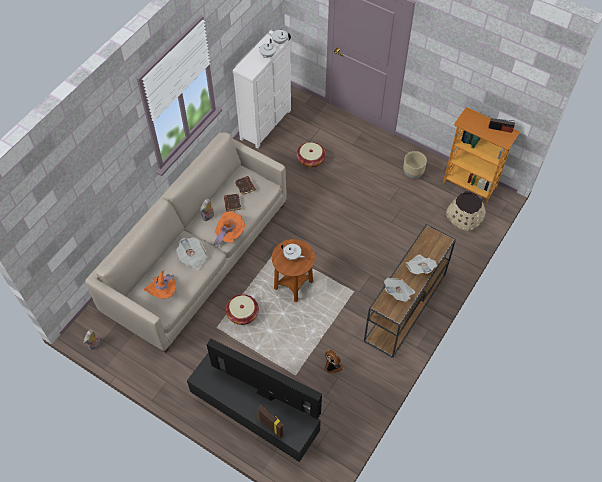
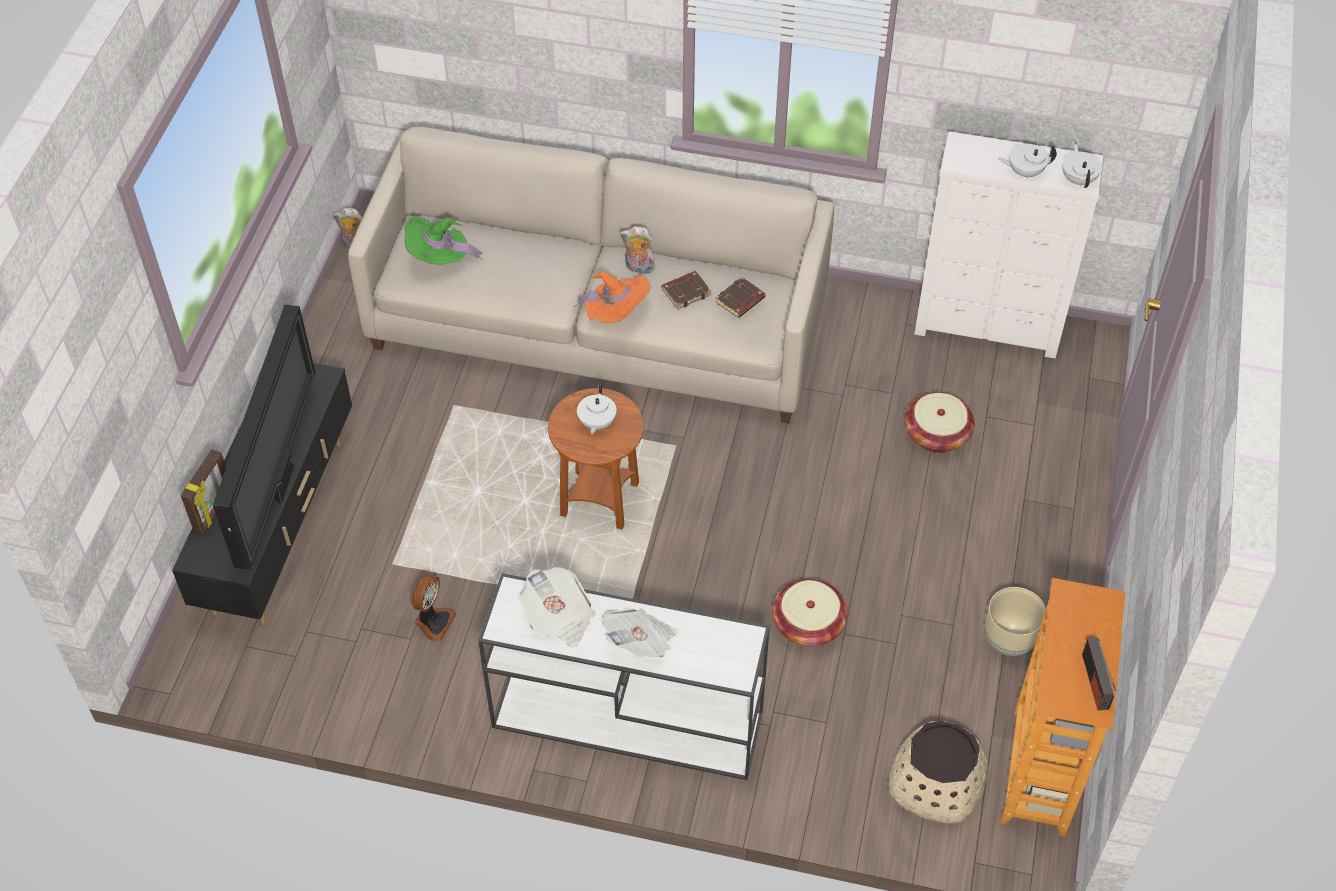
camera: 70 degrees right, 5 degrees down
orange hat [144,270,176,299] -> green hat [405,217,483,265]
newspaper [176,237,208,270] -> none
basket [226,294,259,325] -> basket moved to [772,579,848,647]
brown console table [364,224,456,358] -> white console table [478,573,770,780]

